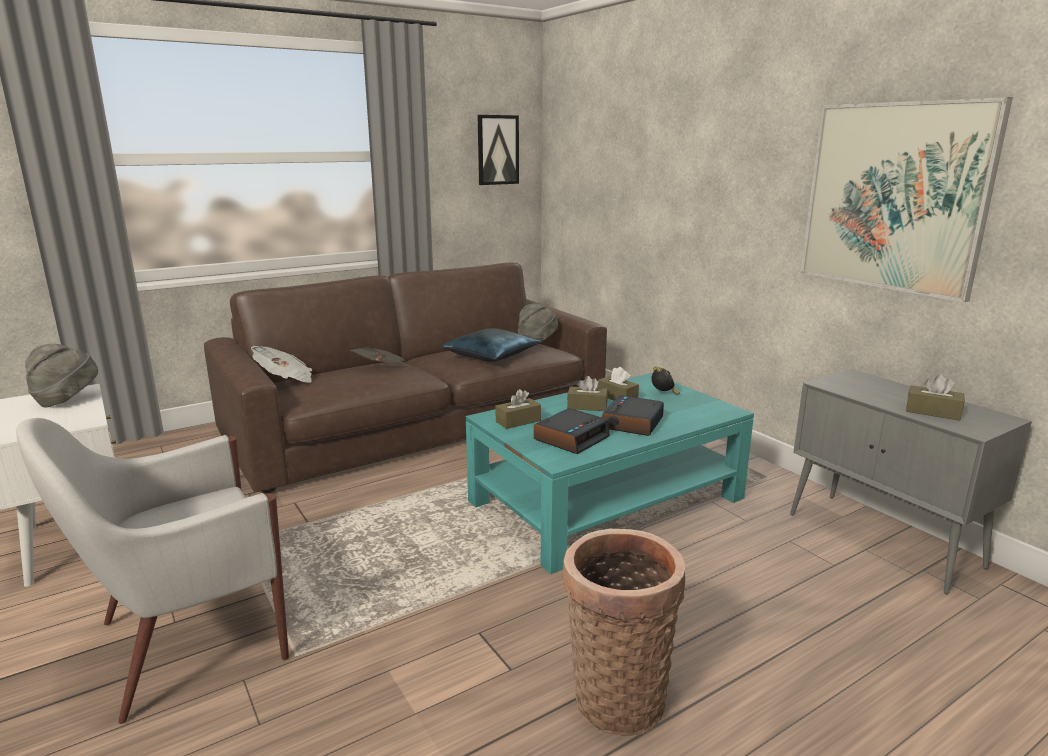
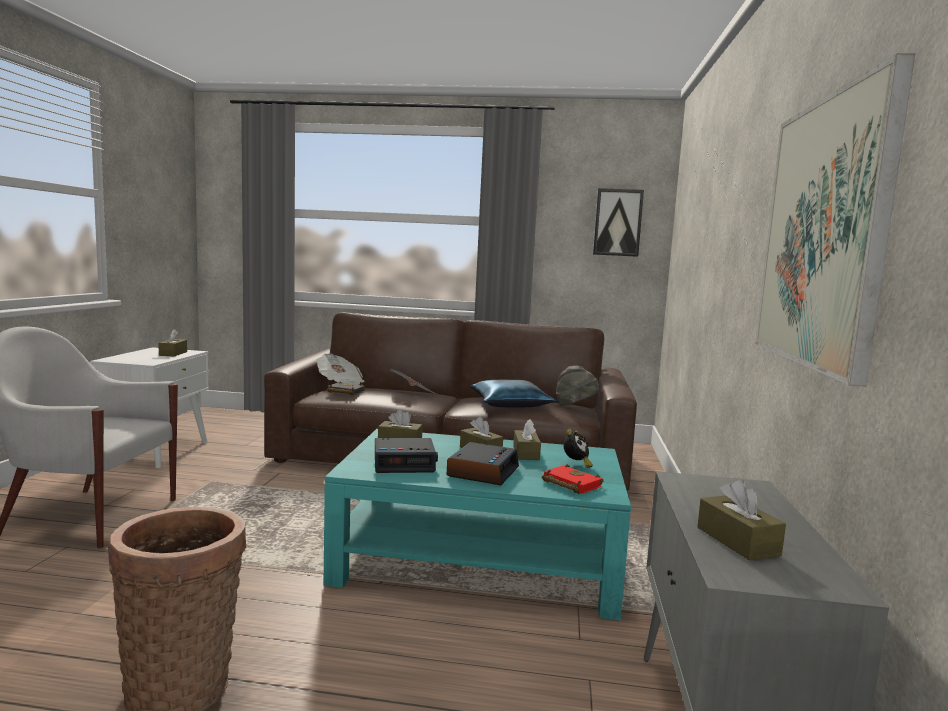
camera: 40 degrees right, 10 degrees down
grey hat [25,344,98,408] -> brown tissue box [158,329,187,356]
alarm clock [602,395,664,436] -> alarm clock turned 135 degrees clockwise [447,442,519,485]
none -> black book [327,381,365,395]
none -> red book [542,464,604,494]

